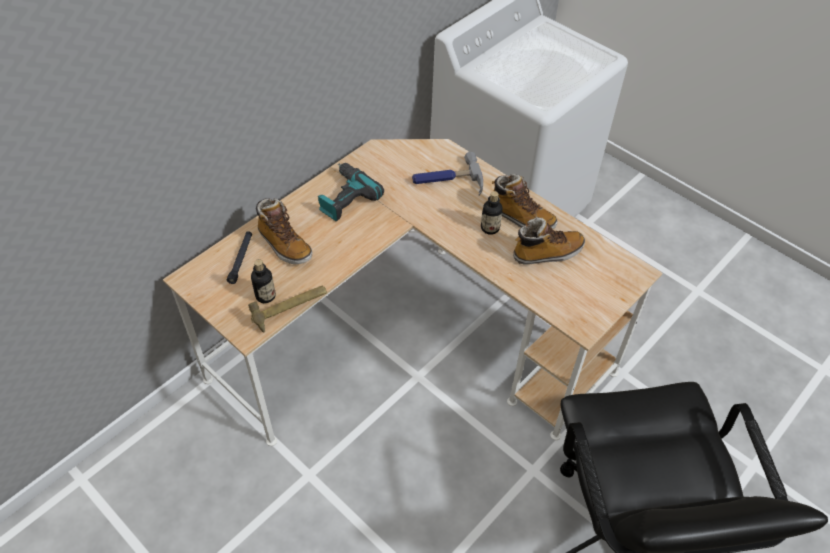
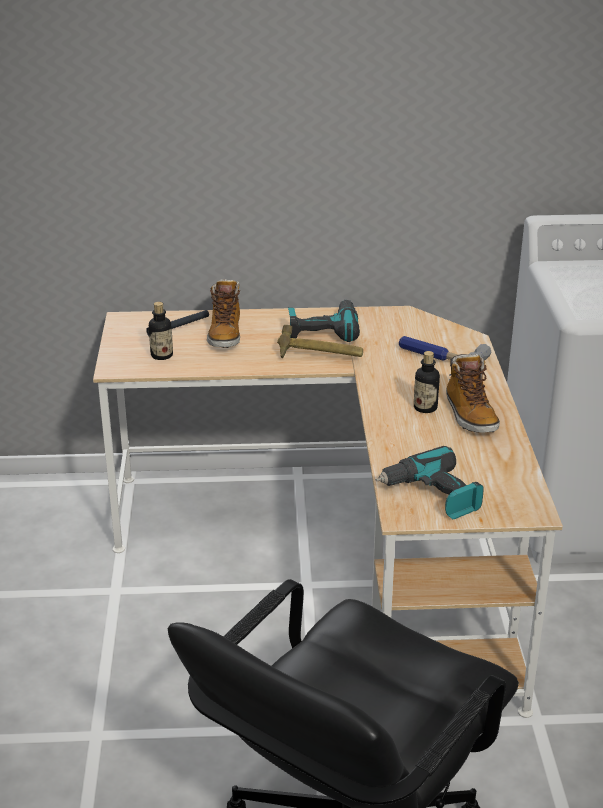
camera: 45 degrees right, 20 degrees down
hammer [248,286,327,332] -> hammer moved to [277,325,363,358]
boot [513,217,585,264] -> none
none -> power drill [376,446,484,519]

